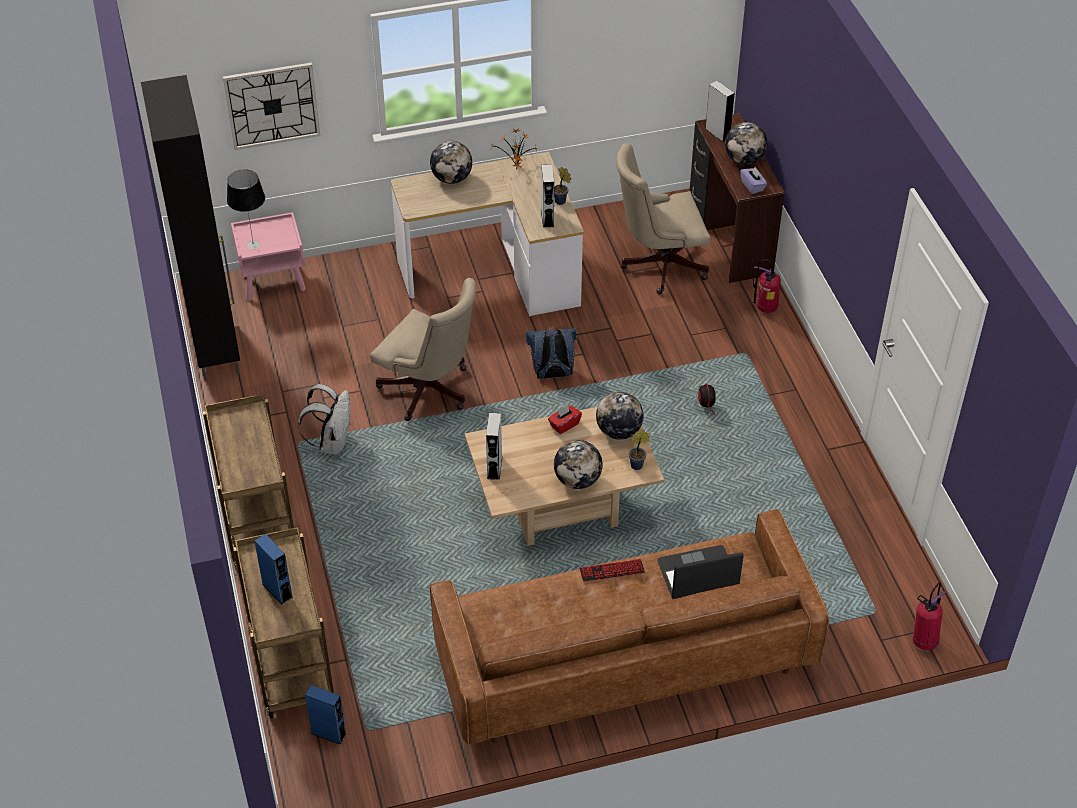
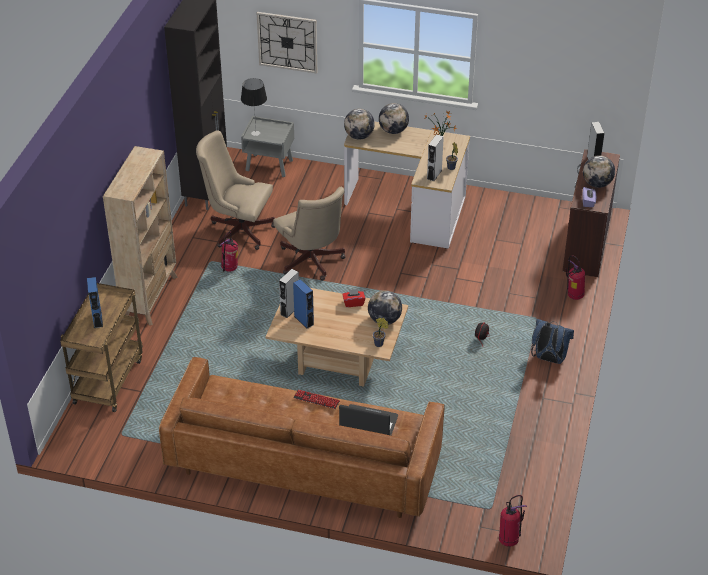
camera: 30 degrees right, 5 degrees down
brown cart [203,394,294,573] -> beige bookcase [103,146,178,326]
pink nightstand [231,212,306,301] -> grey nightstand [241,116,294,177]
white backpack [298,384,350,455] -> fire extinguisher [220,231,238,272]
blue speaker [305,685,347,745] -> blue speaker moved to [293,279,314,329]
blue backpack [526,327,577,379] -> blue backpack moved to [531,319,574,364]
globe [554,440,603,489] -> globe moved to [344,109,375,140]
beige office chair [616,143,710,294] -> beige office chair moved to [196,130,275,250]

